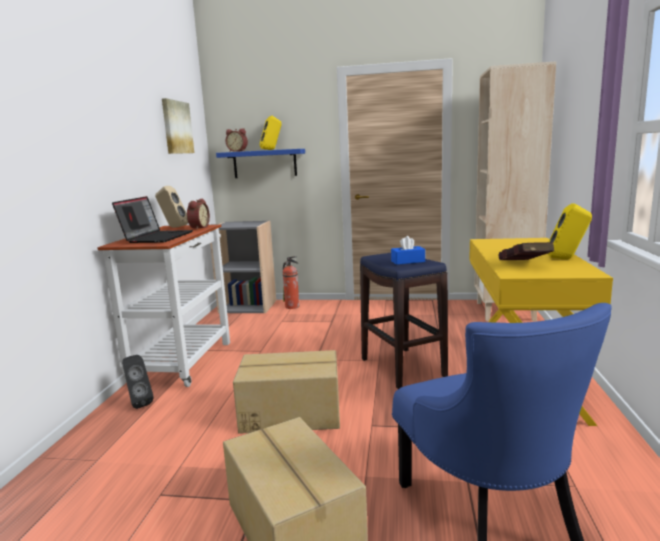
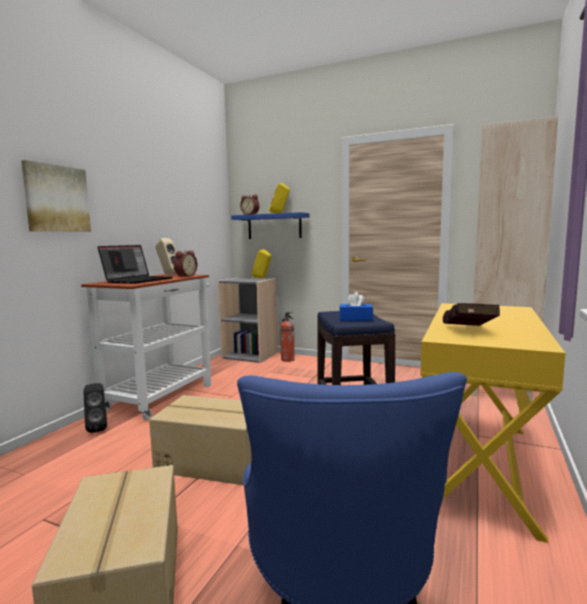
camera: 15 degrees right, 5 degrees down
picture [162,98,194,154] -> picture moved to [21,160,91,232]
yellow speaker [548,203,592,259] -> yellow speaker moved to [252,249,271,279]

